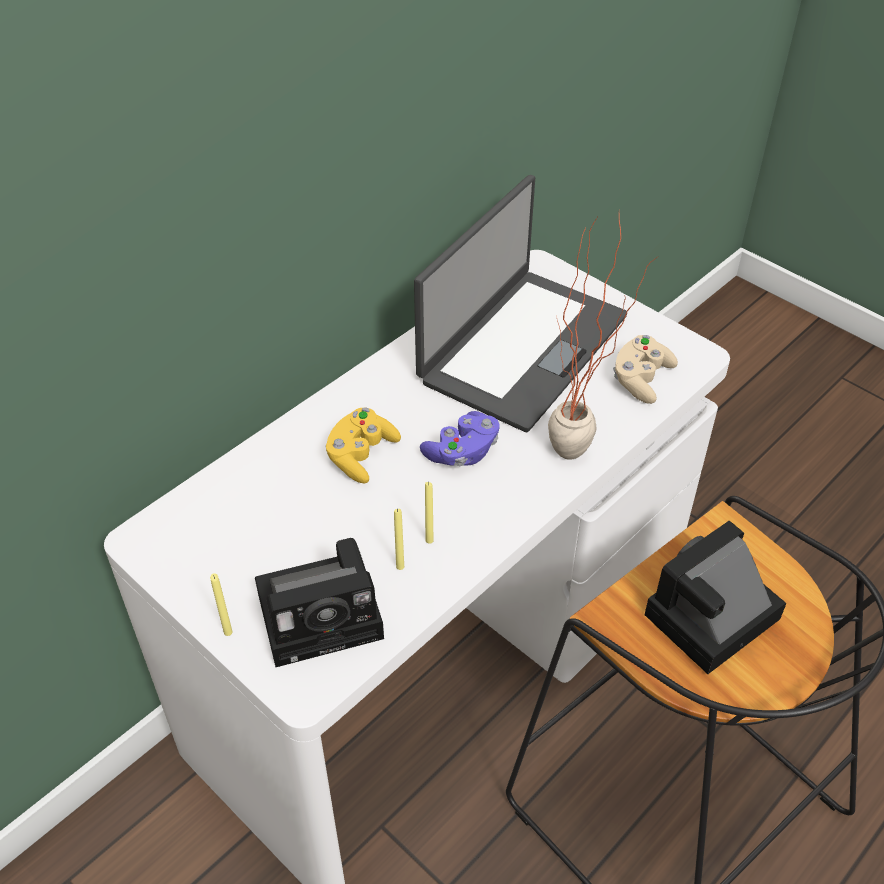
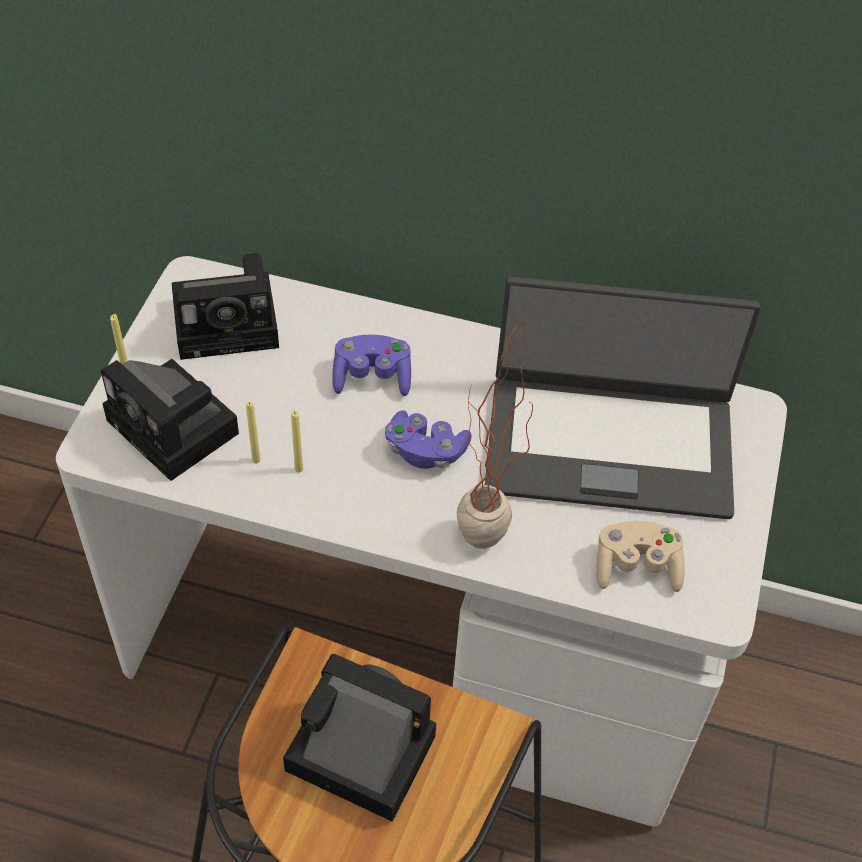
camera: 60 degrees right, 5 degrees up
yellow game controller [325,408,401,483] -> purple game controller [332,335,411,396]
none -> camera [172,253,279,360]

